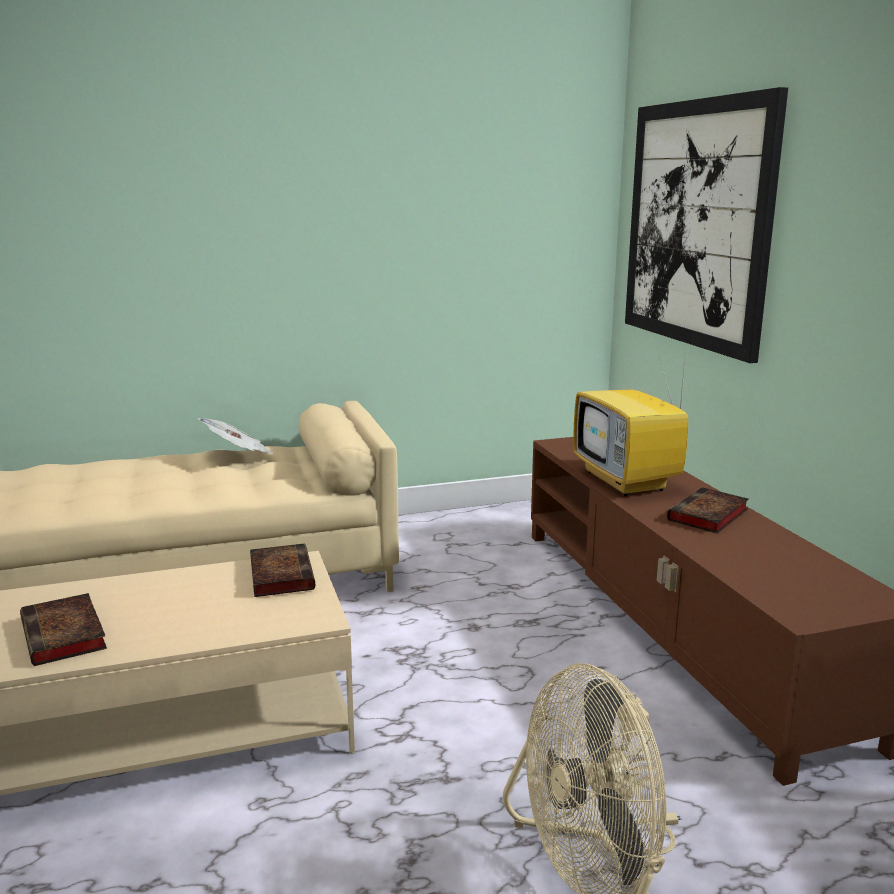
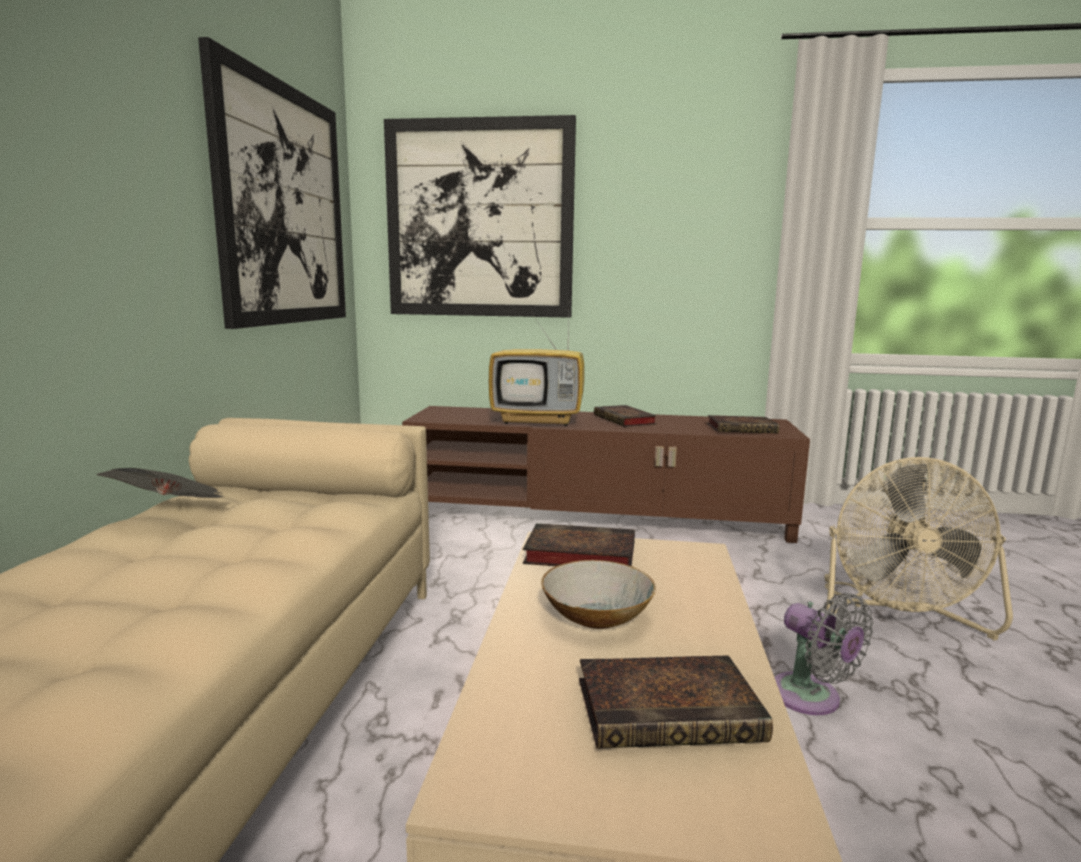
camera: 65 degrees left, 5 degrees down
none -> picture [198,37,346,329]
none -> bowl [541,560,656,629]
none -> book [707,415,780,433]
none -> grey fan [774,593,873,715]

